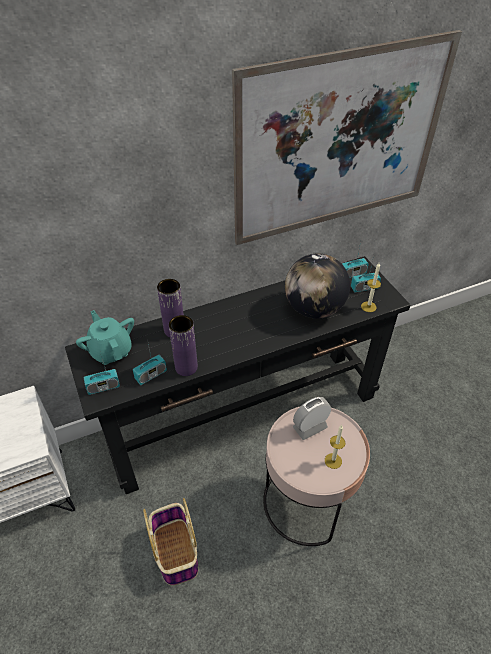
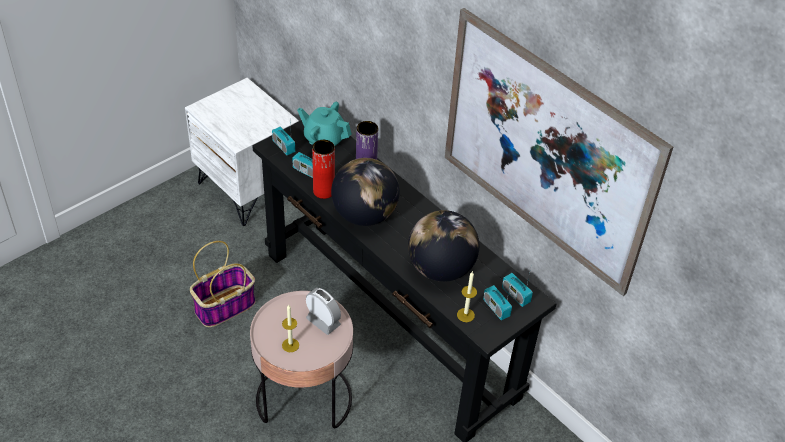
camera: 70 degrees right, 0 degrees up
turquoise teapot [76,310,134,365] -> turquoise teapot turned 105 degrees counterclockwise [297,102,352,146]
purple vase [169,315,198,376] -> red vase [312,140,335,199]
none -> globe [331,158,400,226]

